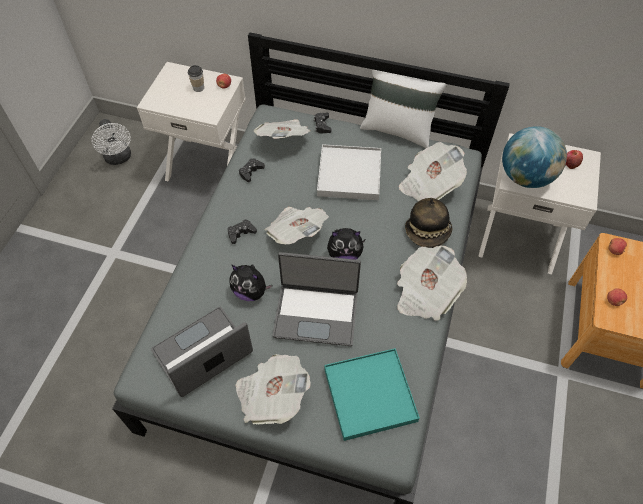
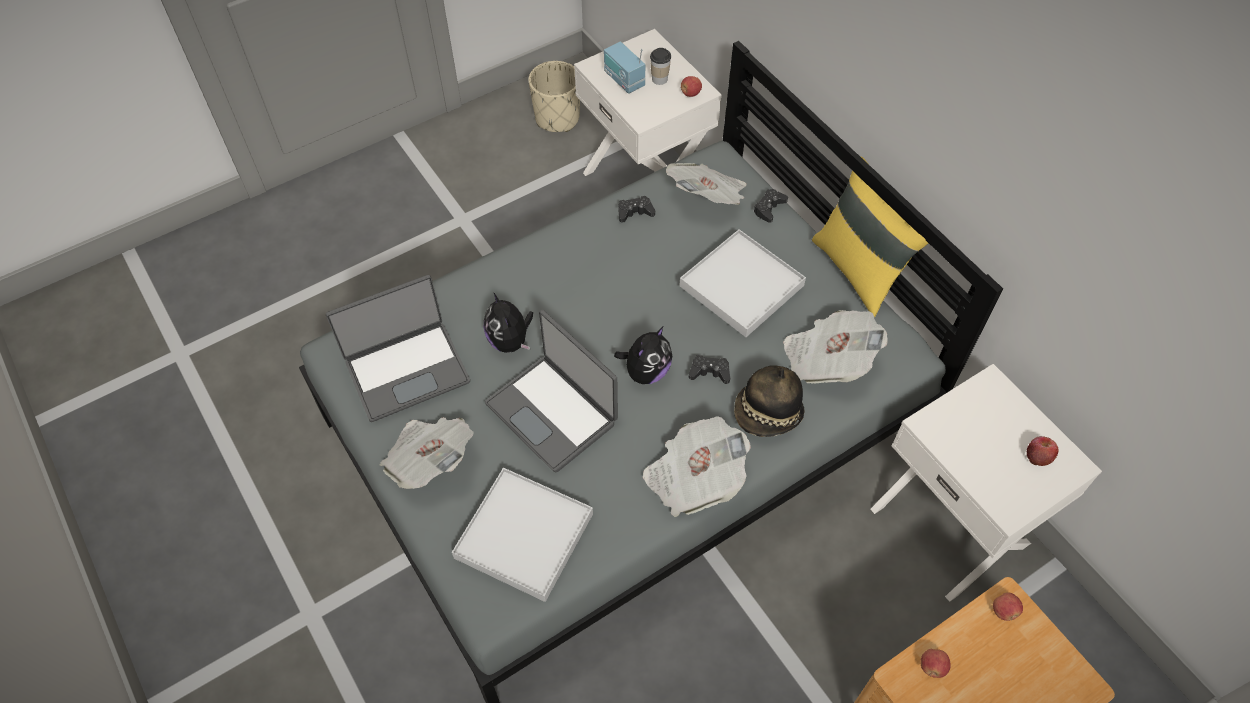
camera: 40 degrees right, 0 degrees up
white fan [92,119,131,165] -> beige planter [529,61,580,132]
laptop [151,307,253,397] -> laptop turned 150 degrees clockwise [326,275,470,422]
black game controller [228,219,257,244] -> black game controller moved to [689,355,730,384]
newspaper [264,207,329,244] -> none
turquoise tray [324,348,420,441] -> white tray [452,468,593,602]
plush toy [327,228,365,260] -> plush toy turned 90 degrees counterclockwise [614,327,672,384]
white pillow [360,69,447,148] -> yellow pillow [812,157,928,318]
globe [502,126,567,188] -> none
none -> radio [604,41,645,94]

